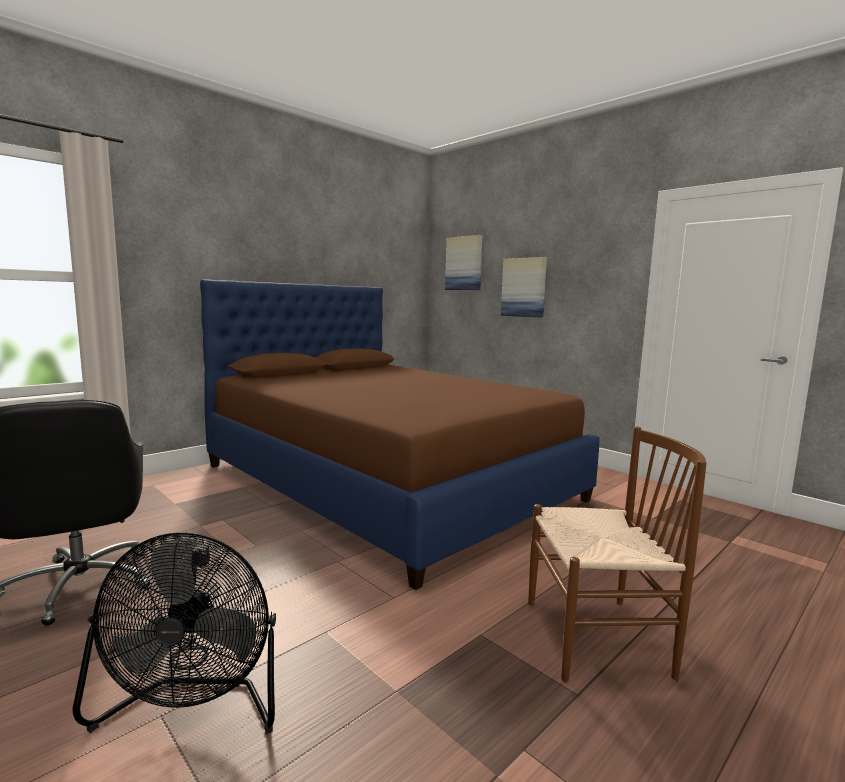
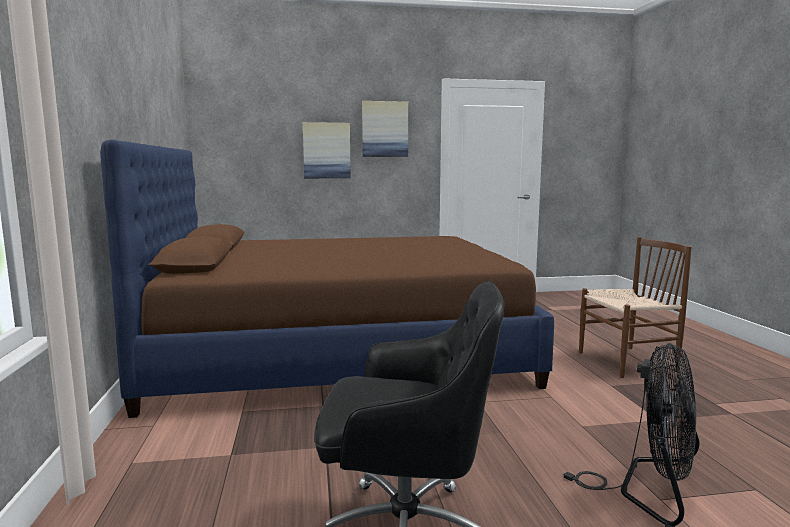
camera: 55 degrees left, 0 degrees up
picture [445,235,483,290] -> picture moved to [362,101,408,157]
brown chair [528,426,707,682] -> brown chair turned 45 degrees clockwise [579,237,692,378]

